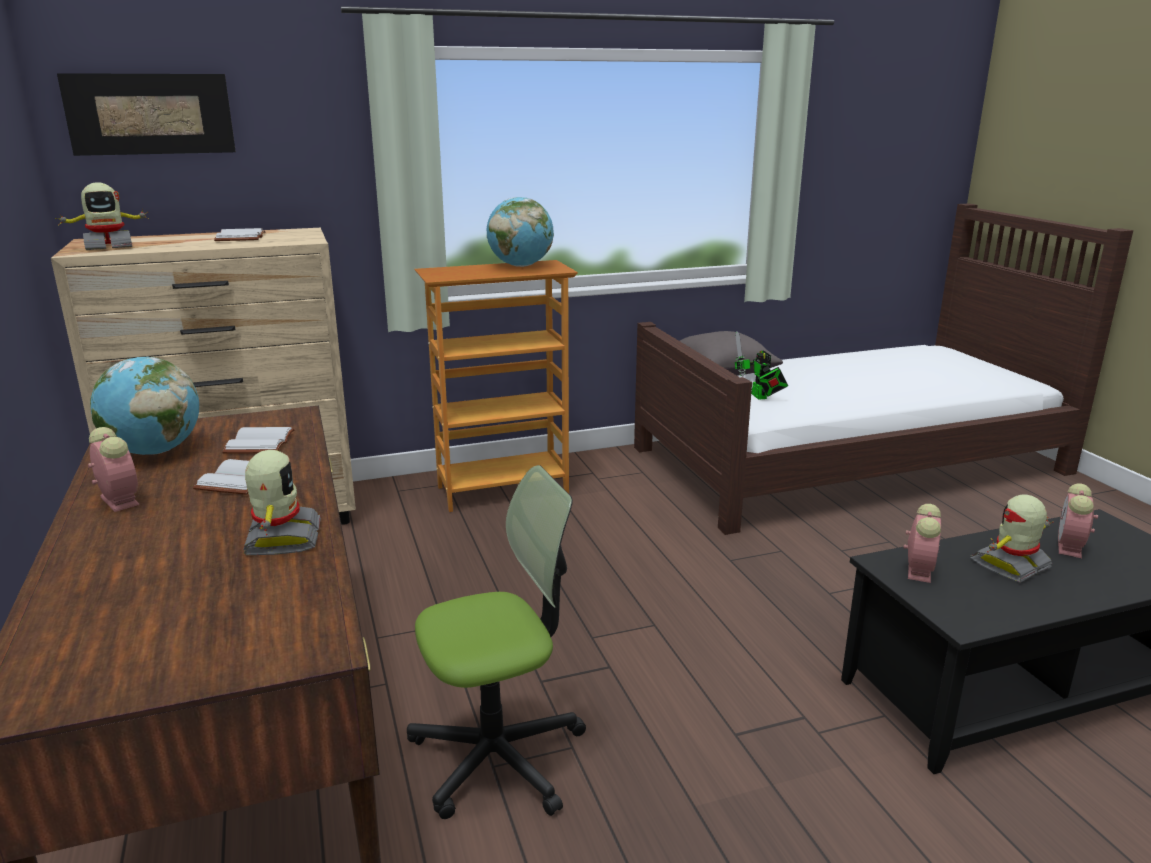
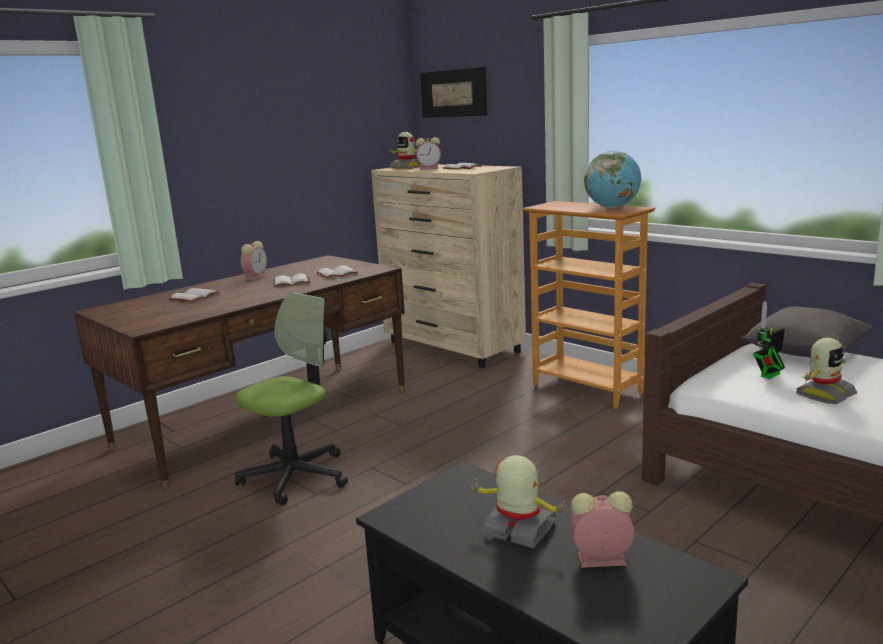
camera: 65 degrees right, 5 degrees down
globe [90,356,199,455] -> none
toy robot [243,450,321,555] -> toy robot moved to [796,338,857,404]
office chair [407,465,586,819] -> office chair turned 90 degrees counterclockwise [235,292,348,505]
alarm clock [903,504,941,583] -> alarm clock moved to [416,137,441,170]
none -> white book [169,288,219,302]

